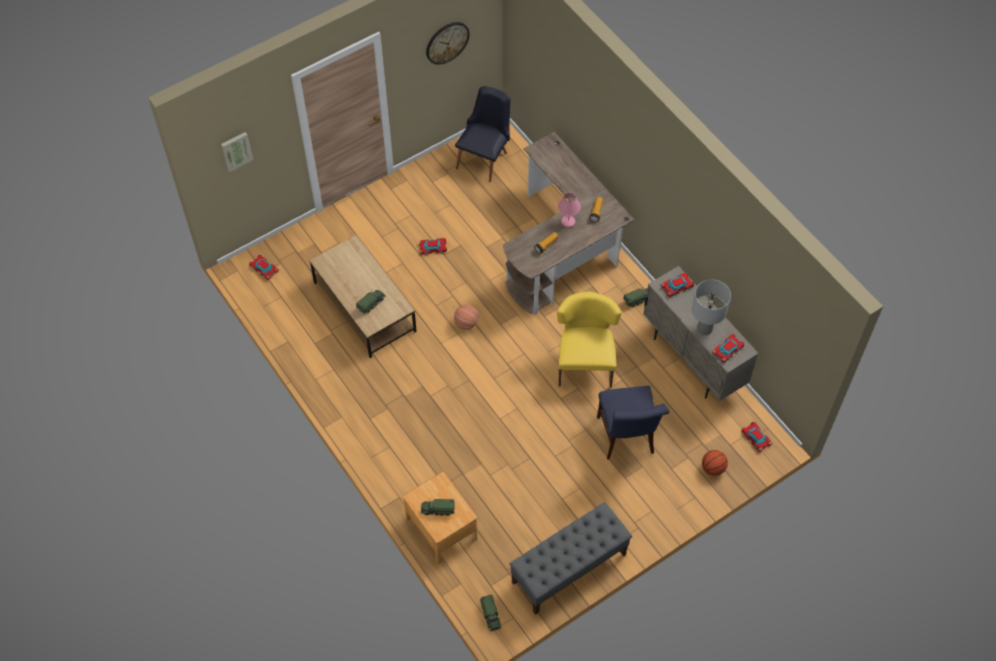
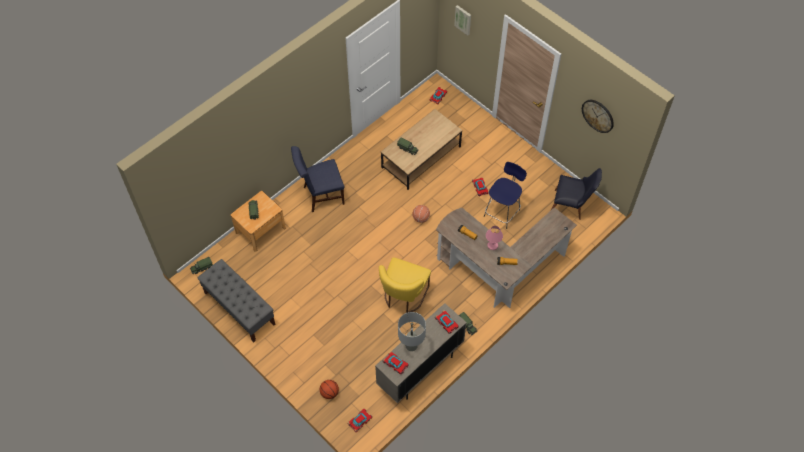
camera: 80 degrees right, 0 degrees up
yellow chair [557,291,622,388] -> yellow chair turned 120 degrees clockwise [379,257,431,313]
blue chair [597,386,670,459] -> blue chair moved to [291,146,345,212]
none -> blue stool [484,162,527,229]

